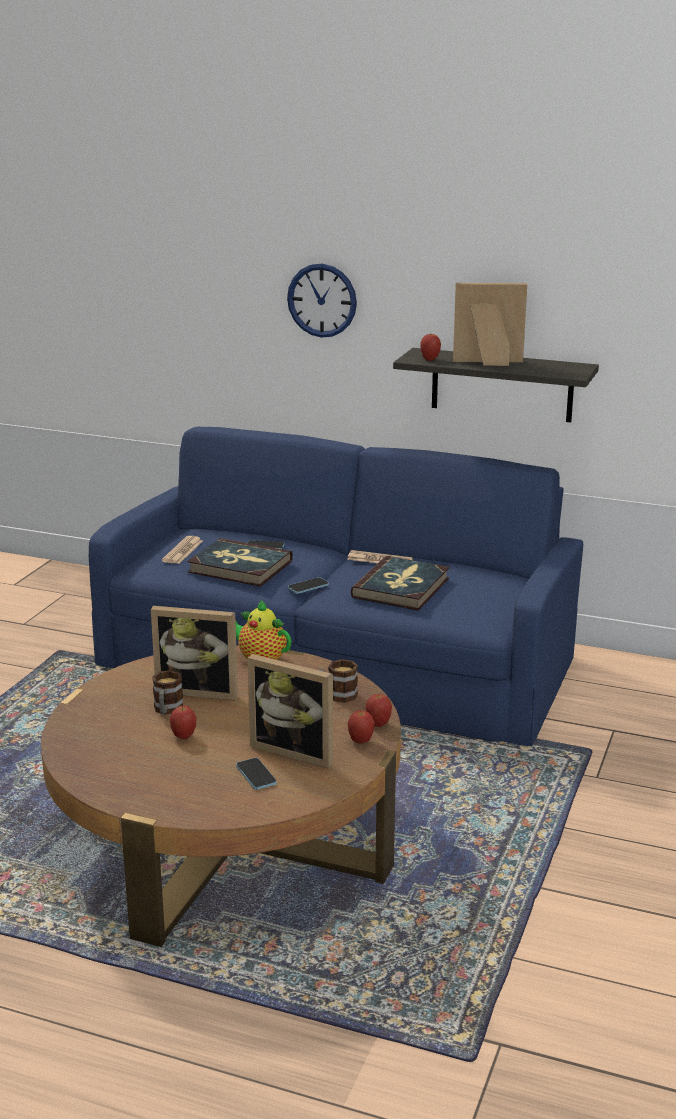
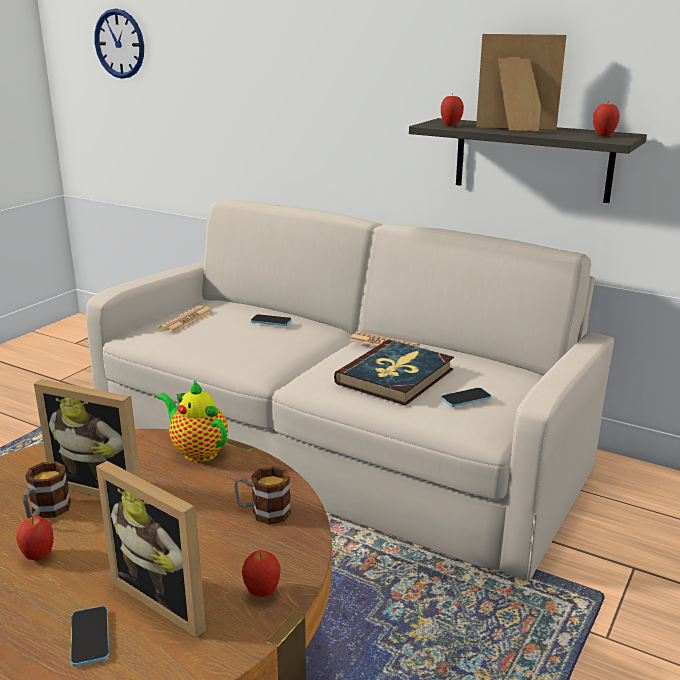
camera: 10 degrees right, 0 degrees up
blue sofa [89,427,583,746] -> beige sofa [86,200,614,580]
book [187,538,293,587] -> none
wall clock [287,264,357,338] -> wall clock moved to [94,9,144,79]
phone [288,577,329,594] -> phone moved to [441,388,491,407]
apple [366,694,392,727] -> apple moved to [593,100,620,136]

